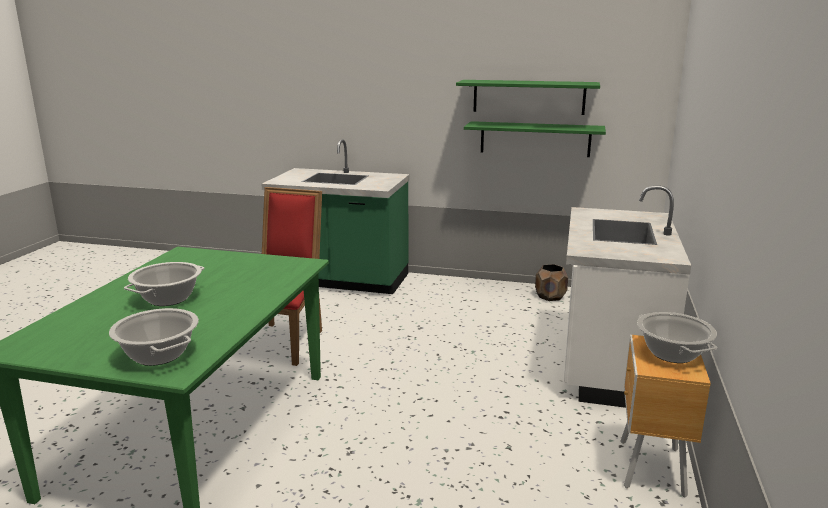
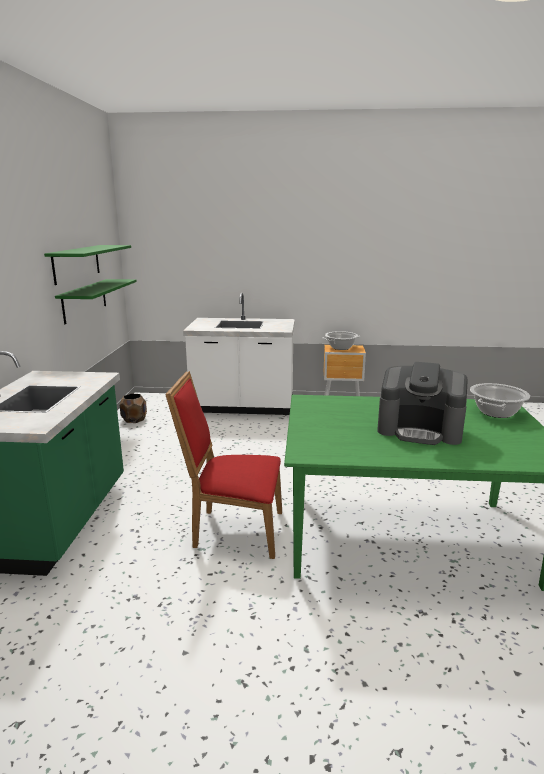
camera: 100 degrees left, 0 degrees up
cooking pot [124,262,205,306] -> coffee machine [377,362,468,445]

